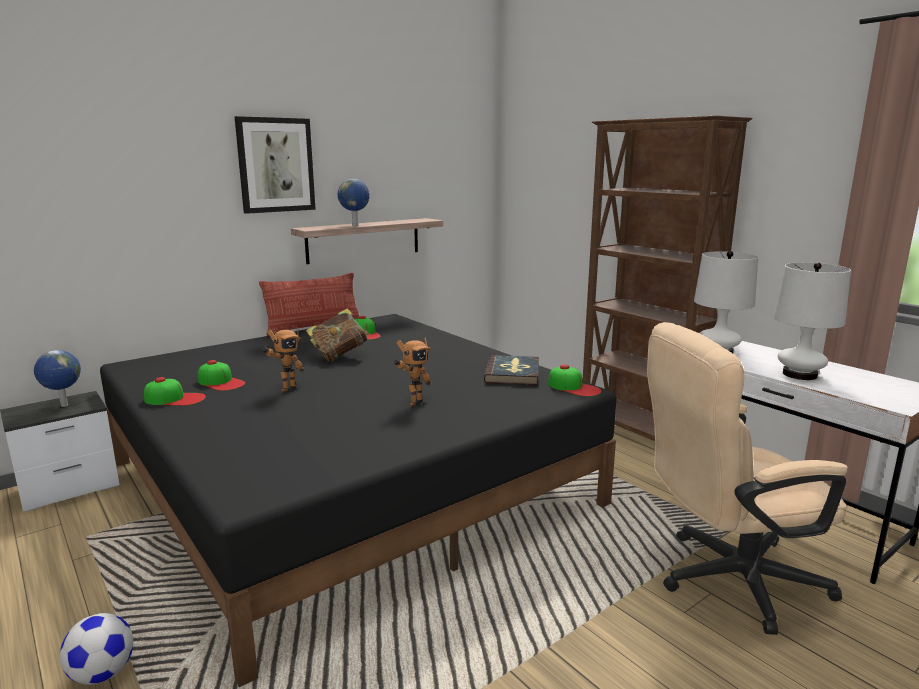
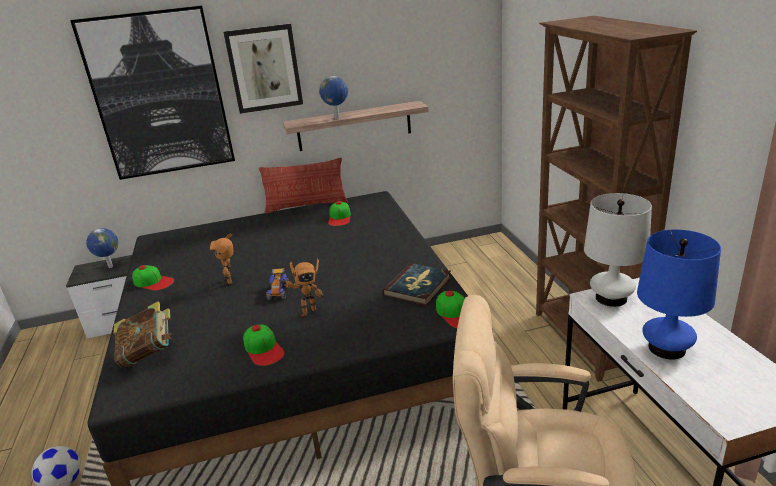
camera: 25 degrees right, 10 degrees up
cap [198,360,245,391] -> cap moved to [243,325,284,366]
toy robot [262,327,304,392] -> toy robot turned 105 degrees clockwise [210,233,233,284]
book [306,308,369,362] -> book moved to [114,301,171,367]
white table lamp [774,262,851,380] -> blue table lamp [637,229,721,360]
none -> picture [70,5,235,180]
none -> toy car [266,268,289,300]

